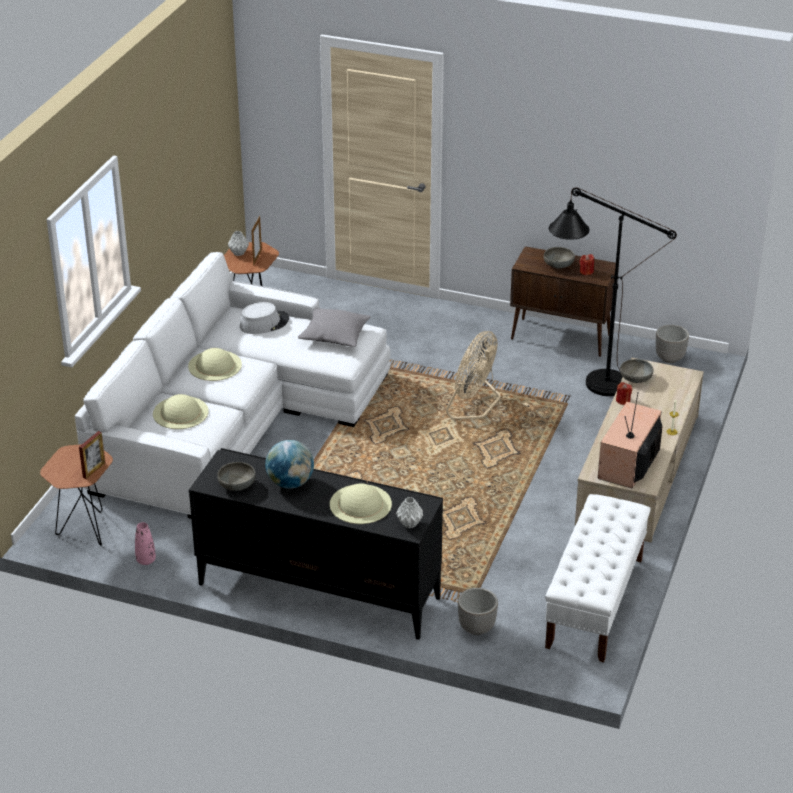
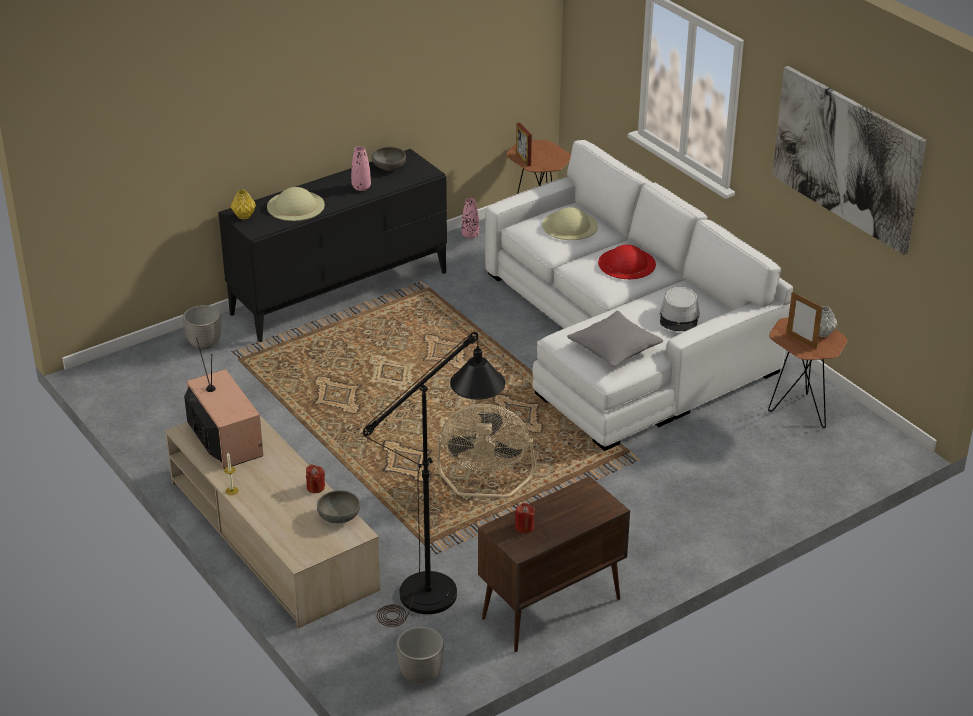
camera: 125 degrees right, 0 degrees up
beige hat [188,348,242,381] -> red hat [598,245,656,279]
globe [265,440,314,489] -> pink vase [351,146,371,191]
grey vase [396,497,423,528] -> yellow vase [231,190,256,220]
beige fan [446,331,530,420] -> beige fan turned 60 degrees counterclockwise [437,404,536,518]
grey bowl [544,247,575,269] -> none
white bench [545,494,651,662] -> none
none -> picture [772,66,927,255]

